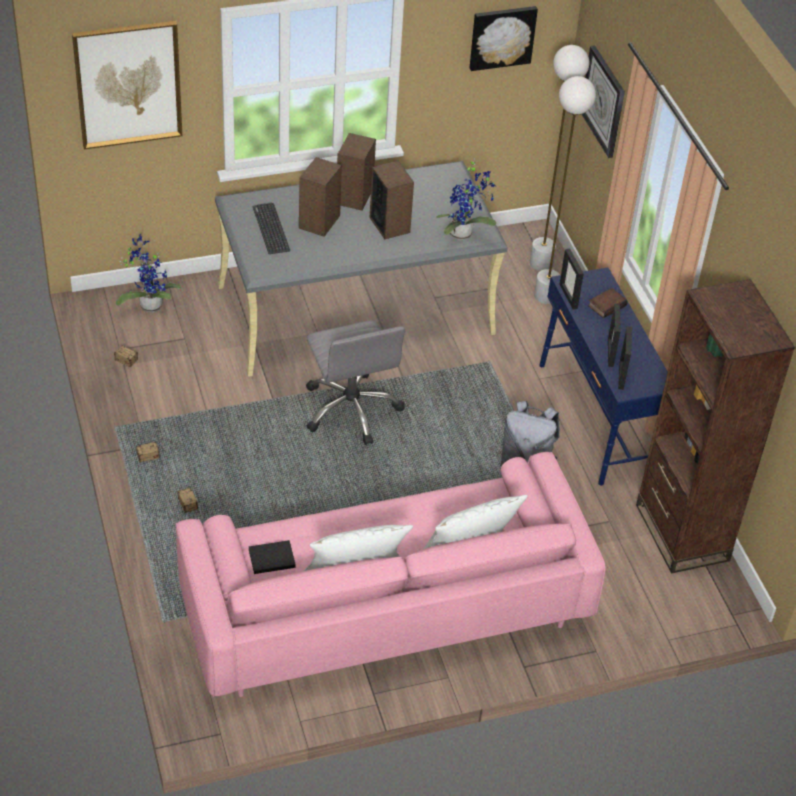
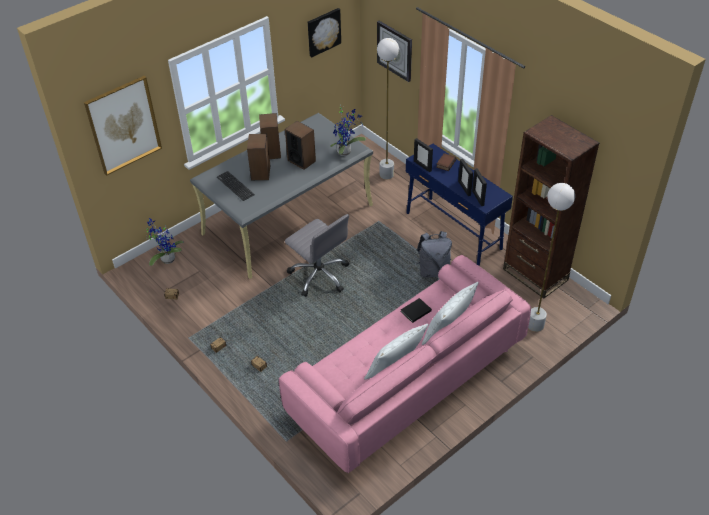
camera: 20 degrees left, 0 degrees up
black book [249,540,296,574] -> black book moved to [401,298,432,323]
white floor lamp [530,45,590,271] -> white floor lamp moved to [528,183,575,332]

